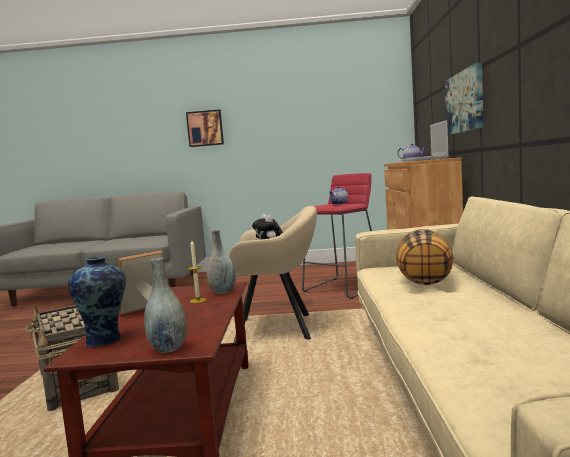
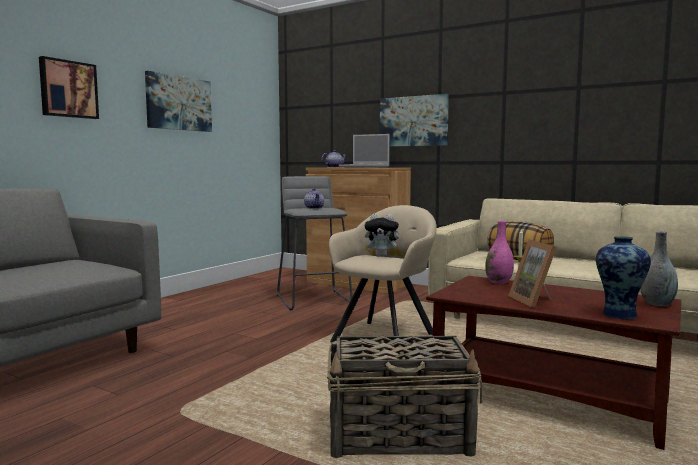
camera: 60 degrees left, 0 degrees up
grey vase [207,229,235,294] -> pink vase [485,221,514,284]
red stool [302,173,372,299] -> grey stool [277,176,353,310]
none -> picture [145,71,212,132]

